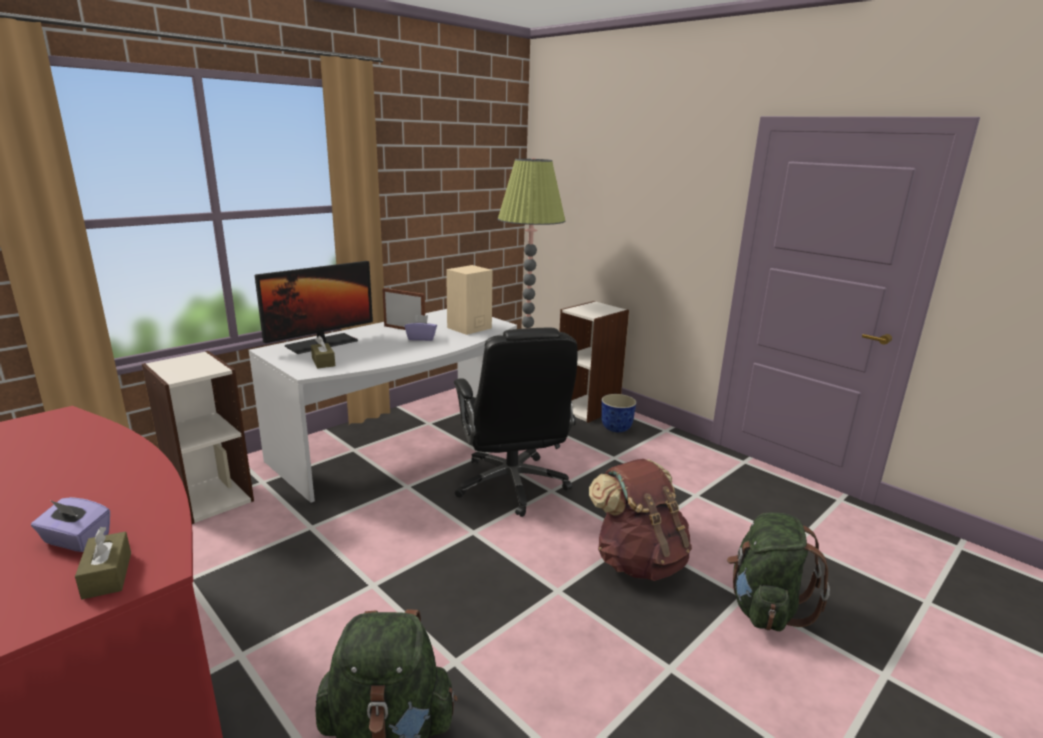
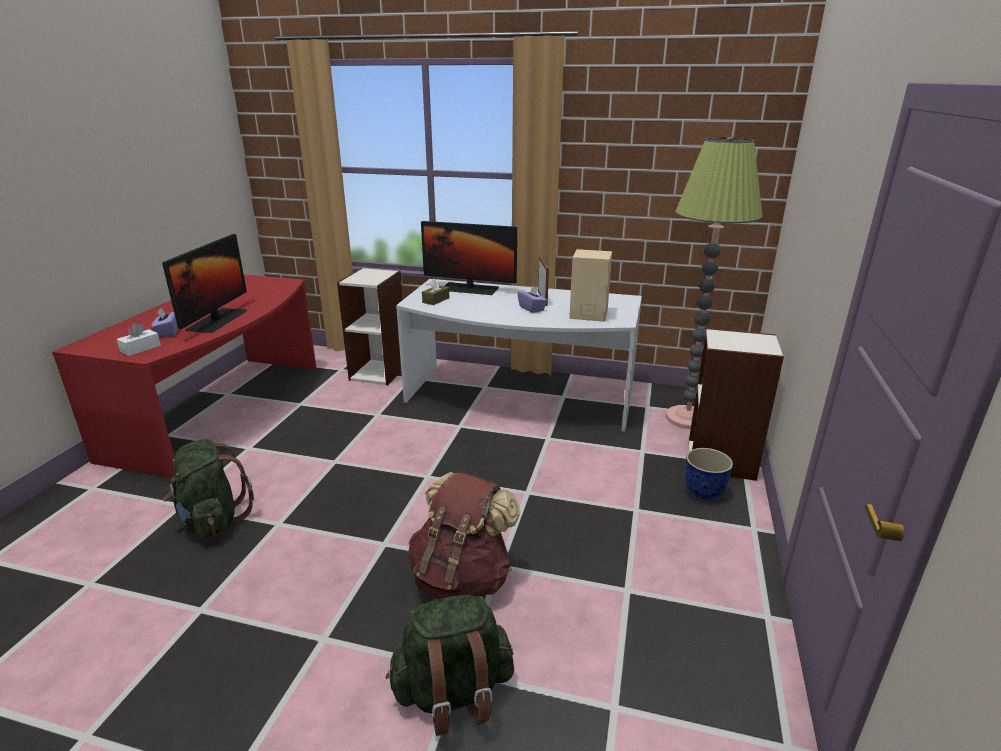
camera: 60 degrees right, 5 degrees up
brown tissue box [75,527,131,600] -> white tissue box [117,323,161,356]
black office chair [454,328,578,517] -> none
none -> monitor [162,234,247,333]

